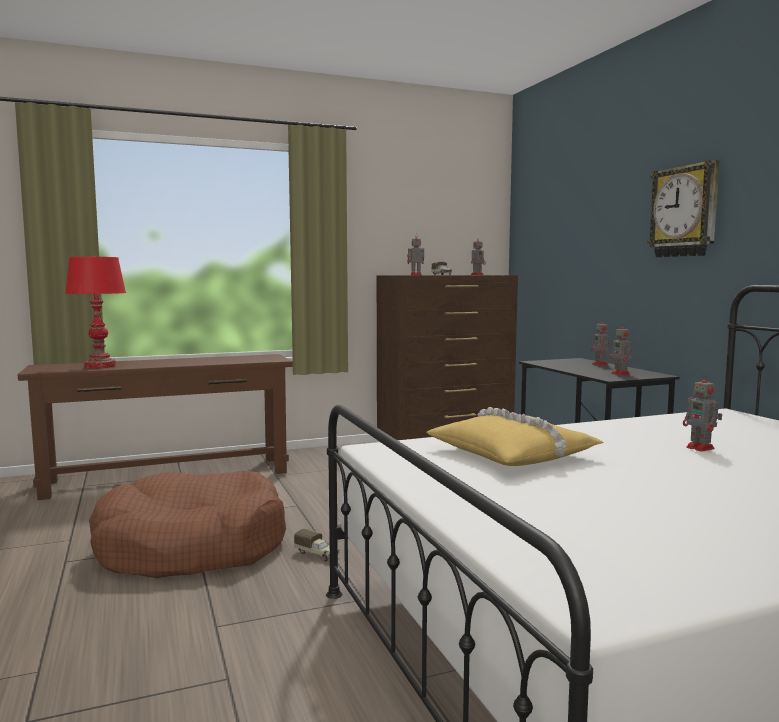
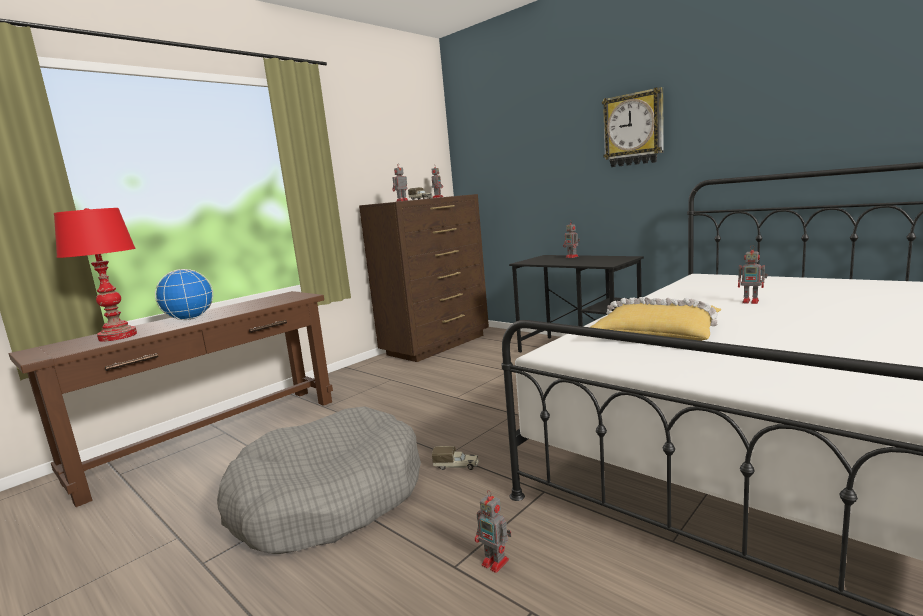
camera: 25 degrees left, 5 degrees up
brown dog bed [89,470,286,578] -> grey dog bed [217,406,421,554]
toy robot [609,323,633,375] -> toy robot moved to [475,490,512,573]
none -> globe [155,269,213,320]

